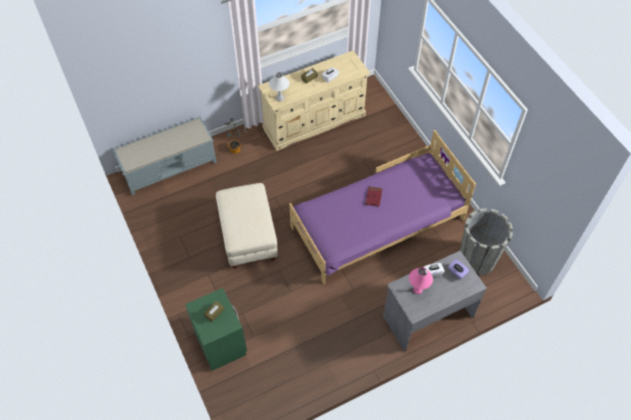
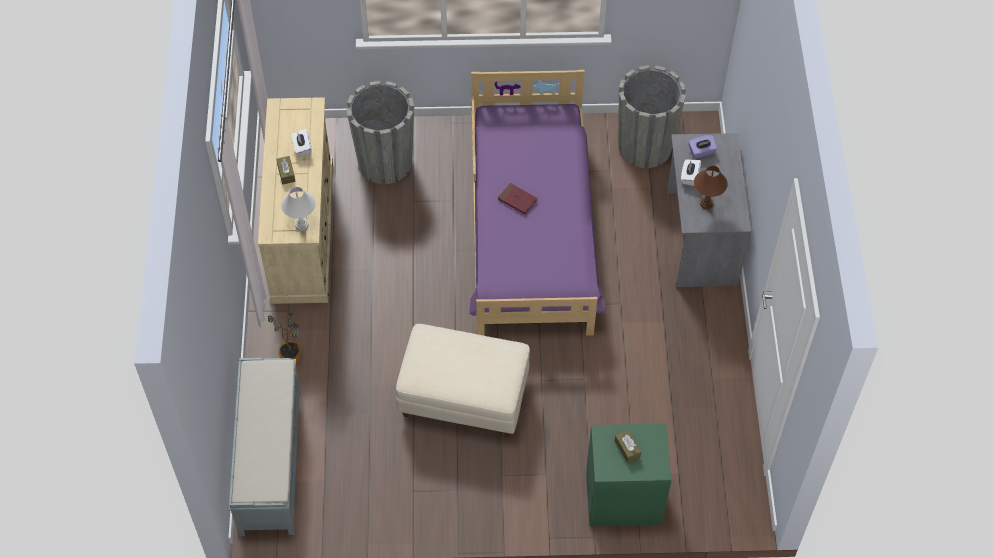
camera: 65 degrees left, 0 degrees up
pink table lamp [409,267,433,294] -> brown table lamp [694,166,728,209]
none -> grey planter [346,81,414,184]

